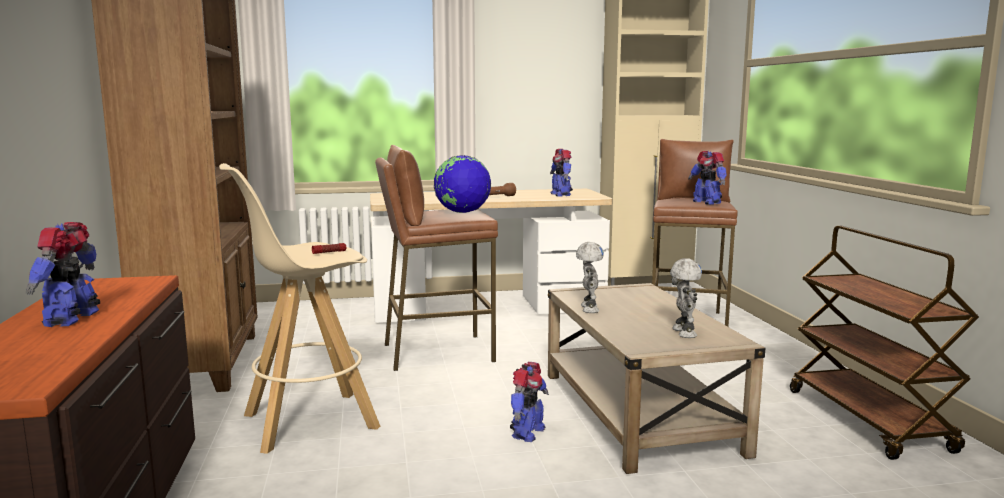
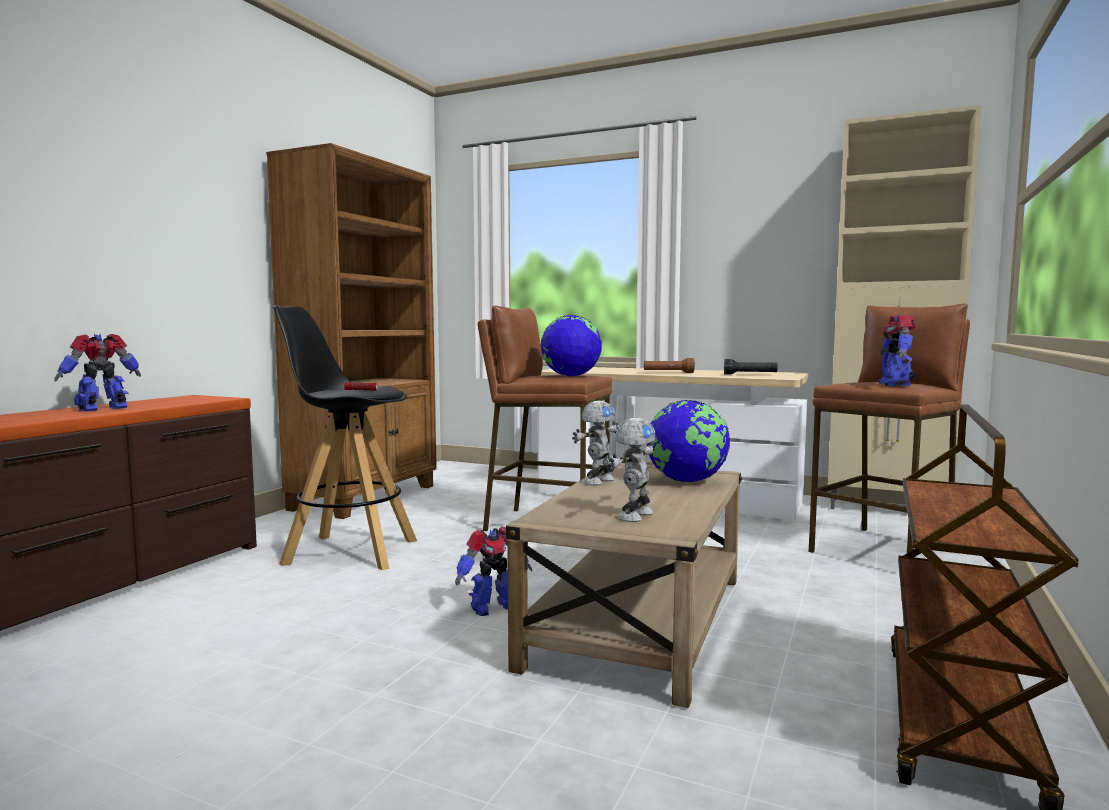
camera: 35 degrees right, 5 degrees down
beige stool [219,163,380,454] -> black stool [273,305,417,570]
toy robot [550,149,573,197] -> black flashlight [724,359,778,375]
none -> globe [647,400,730,482]

